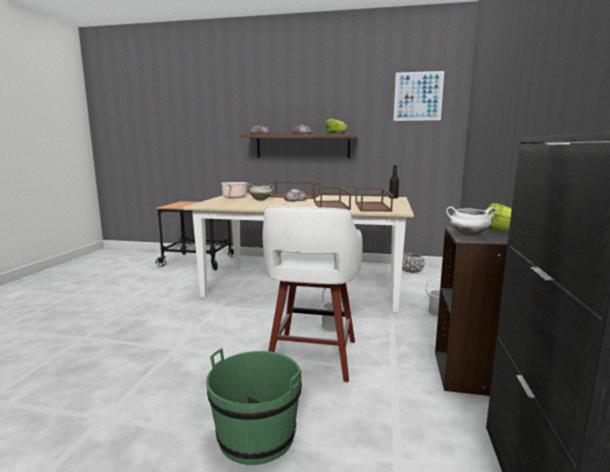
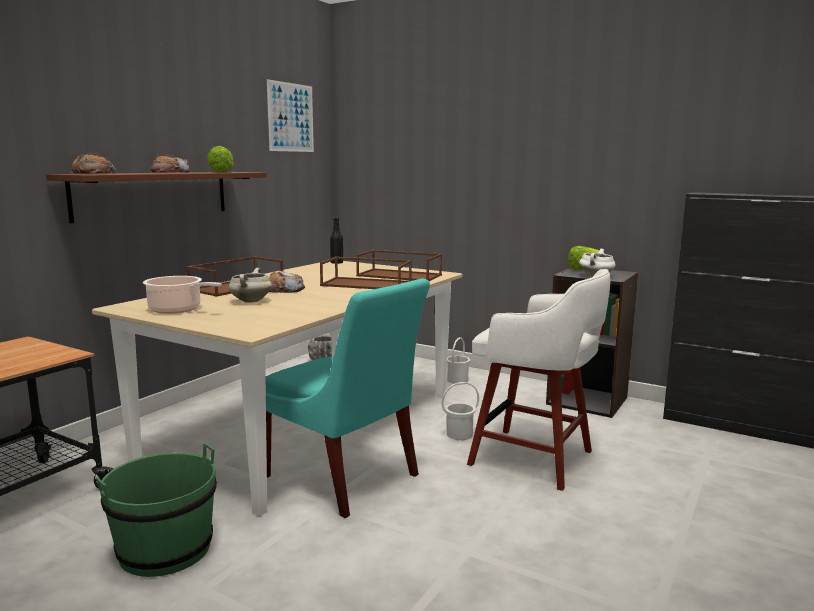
camera: 70 degrees left, 0 degrees up
green bucket [206,348,302,465] -> green bucket moved to [96,443,217,577]
none -> turquoise chair [266,278,430,518]

